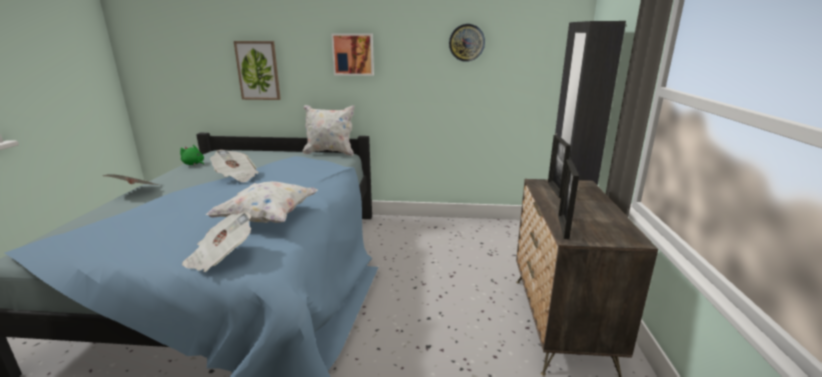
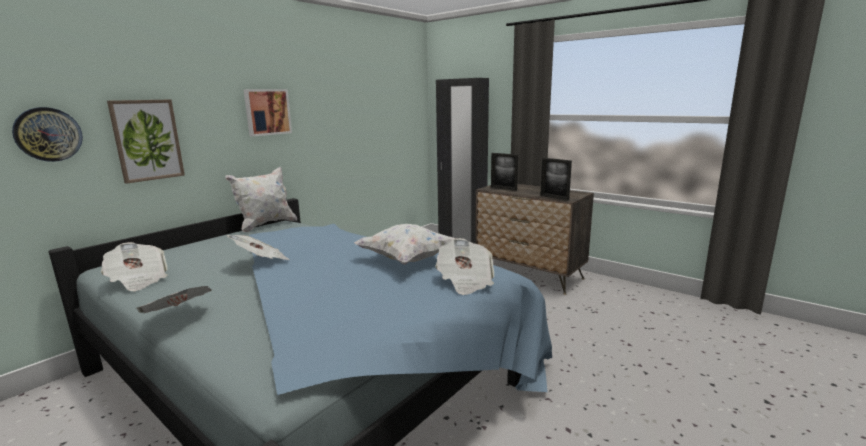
camera: 55 degrees left, 5 degrees down
green plush toy [180,145,204,166] -> newspaper [101,242,168,291]
wall clock [449,24,485,62] -> wall clock moved to [12,107,83,162]

